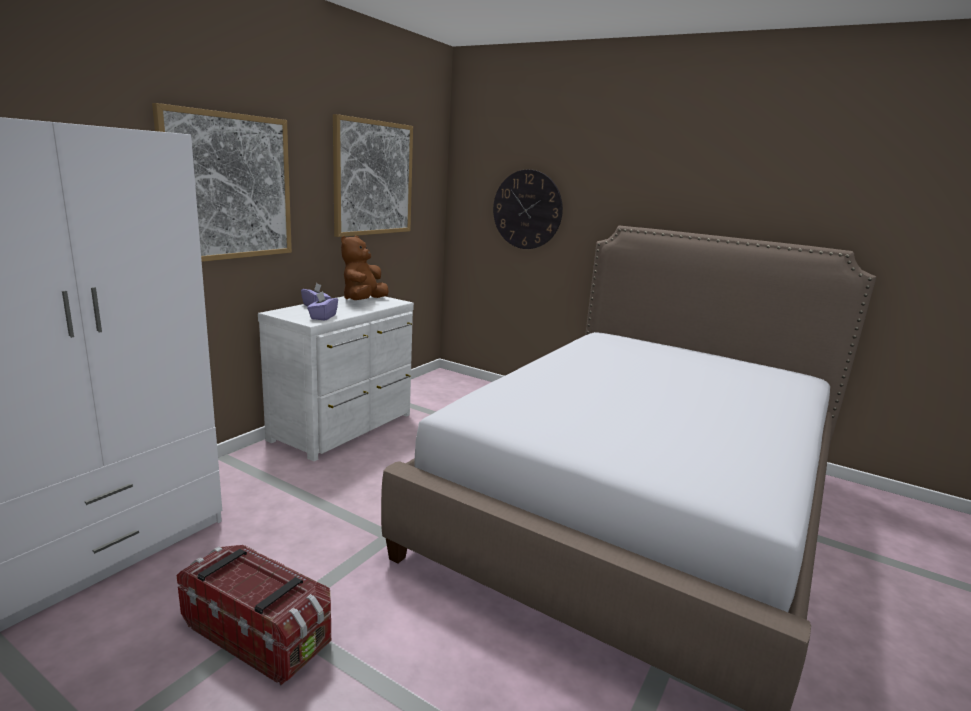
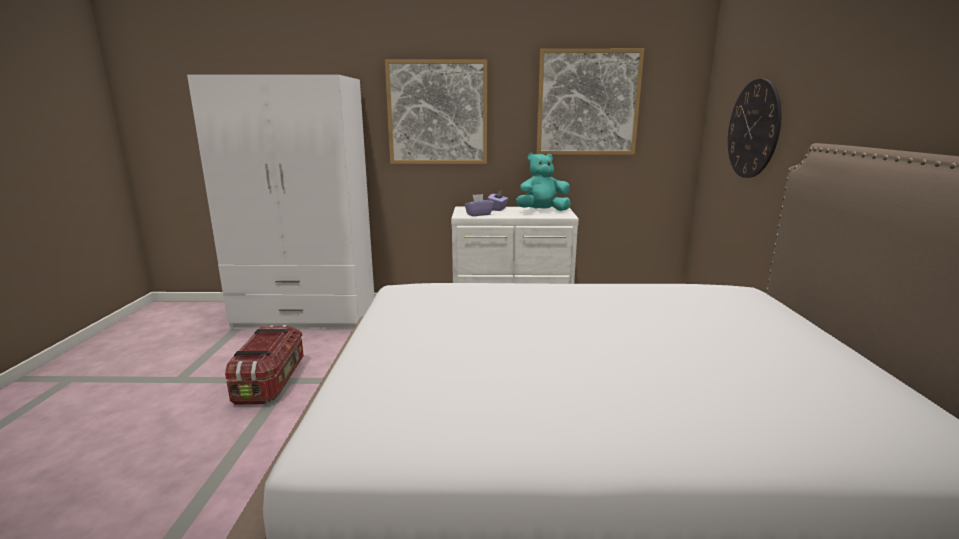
camera: 60 degrees right, 0 degrees up
brown plush toy [341,236,389,300] -> turquoise plush toy [516,153,571,211]

